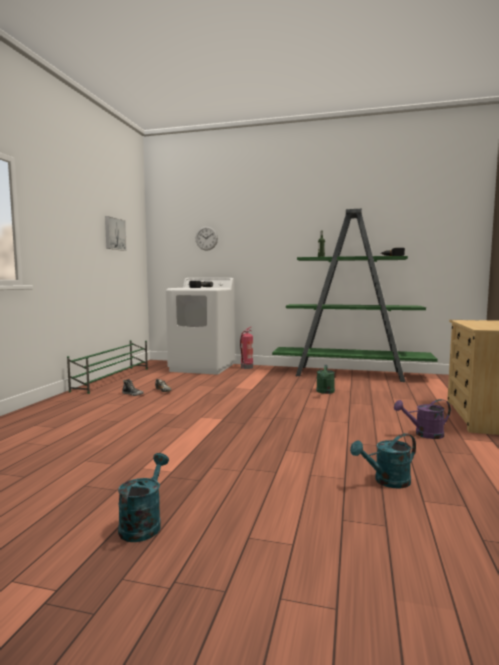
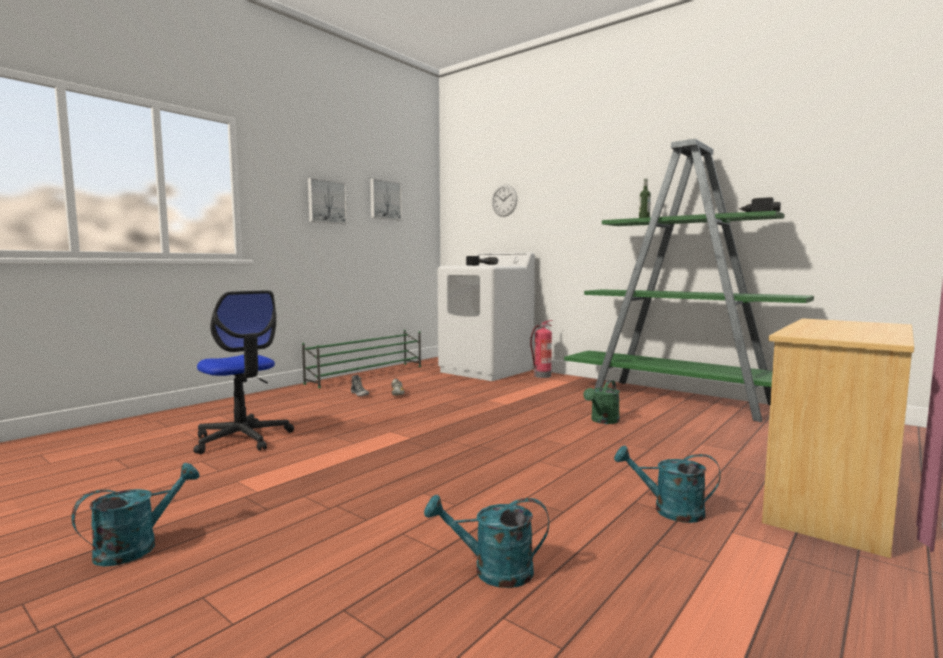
camera: 25 degrees right, 0 degrees up
purple watering can [394,399,451,439] -> turquoise watering can [614,445,721,523]
none -> office chair [193,290,294,454]
none -> picture [308,178,347,224]

